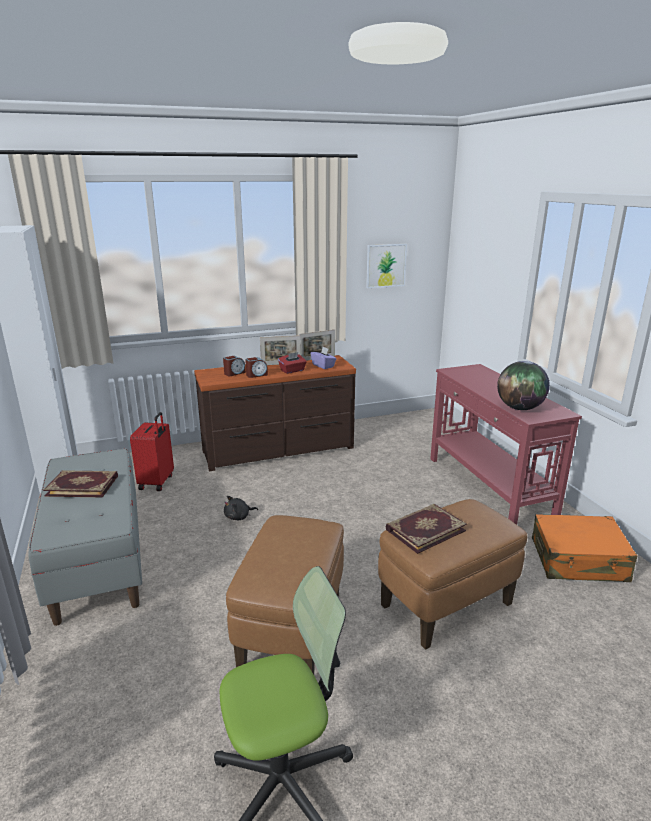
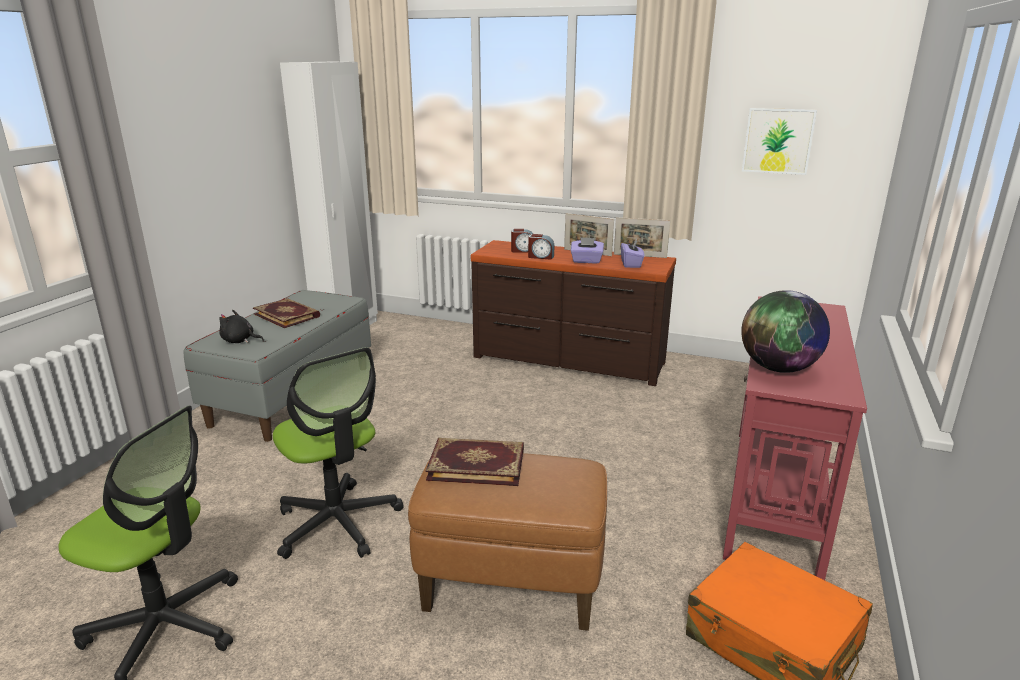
camera: 40 degrees right, 0 degrees up
red suitcase [130,412,174,491] -> none
black plush toy [224,496,258,520] -> black plush toy moved to [219,310,264,343]
brown ottoman [226,515,344,674] -> office chair [273,347,404,559]
red tissue box [278,352,307,374] -> purple tissue box [571,237,604,263]

